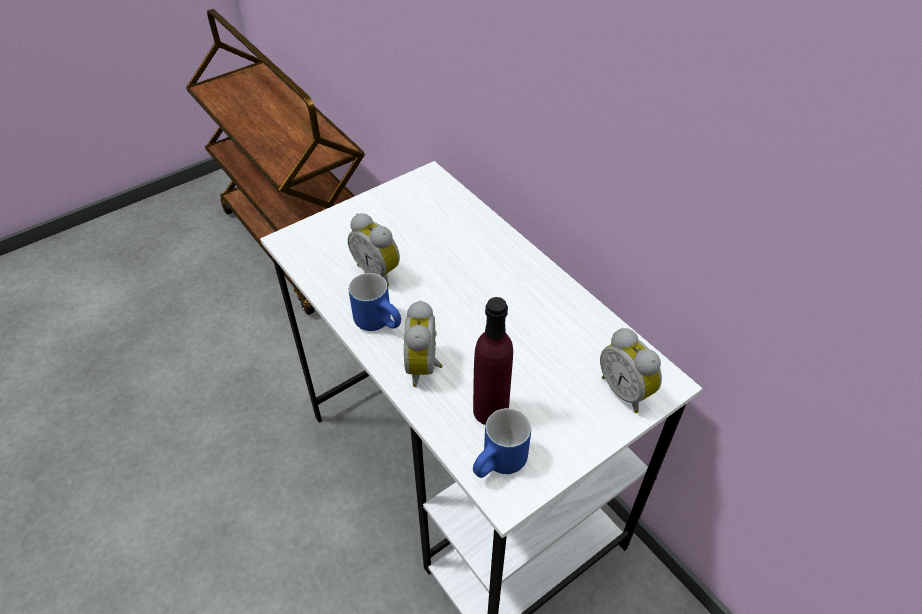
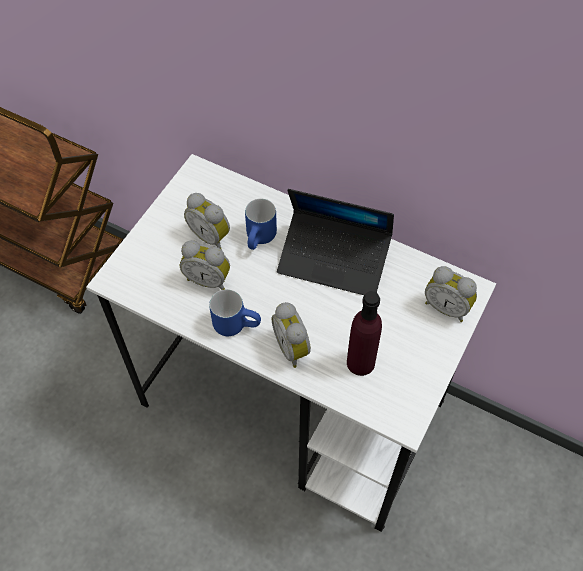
camera: 25 degrees left, 10 degrees up
blue mug [473,408,531,478] -> blue mug moved to [245,199,277,250]
none -> alarm clock [184,193,230,250]
none -> laptop [277,189,394,295]

